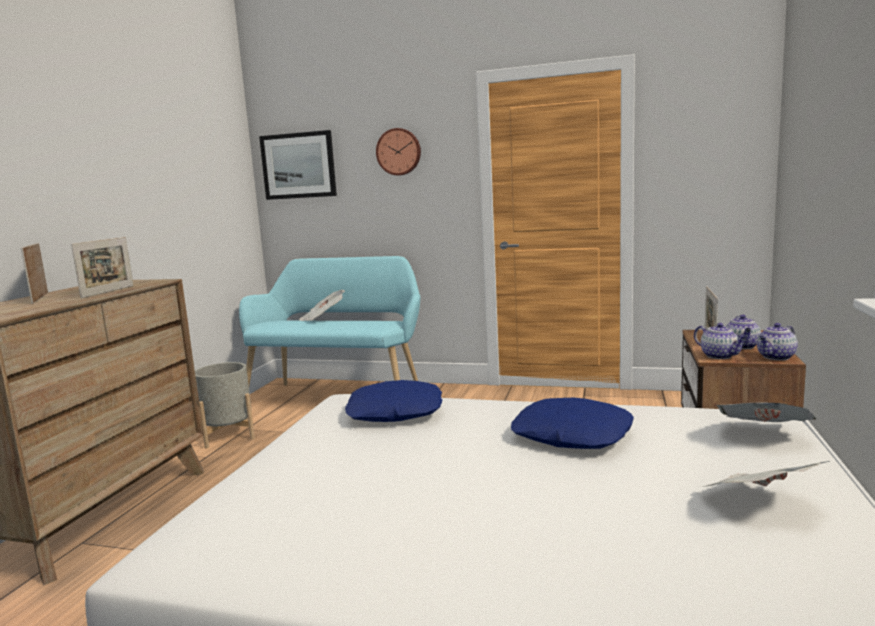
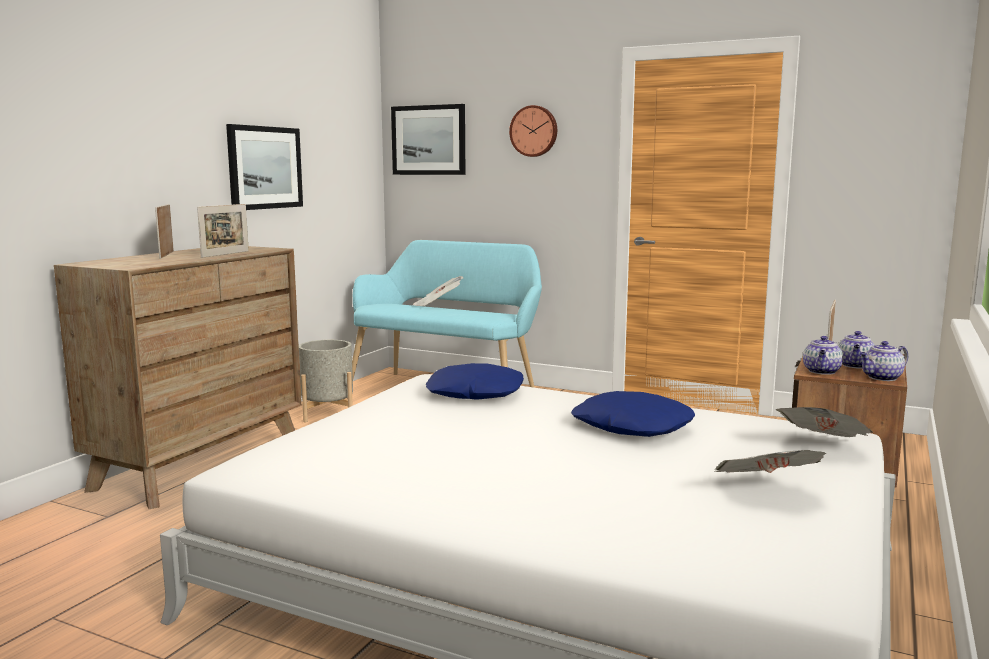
camera: 10 degrees right, 0 degrees up
teapot [694,323,748,359] -> teapot turned 45 degrees clockwise [803,336,843,375]
none -> picture [226,124,303,210]

